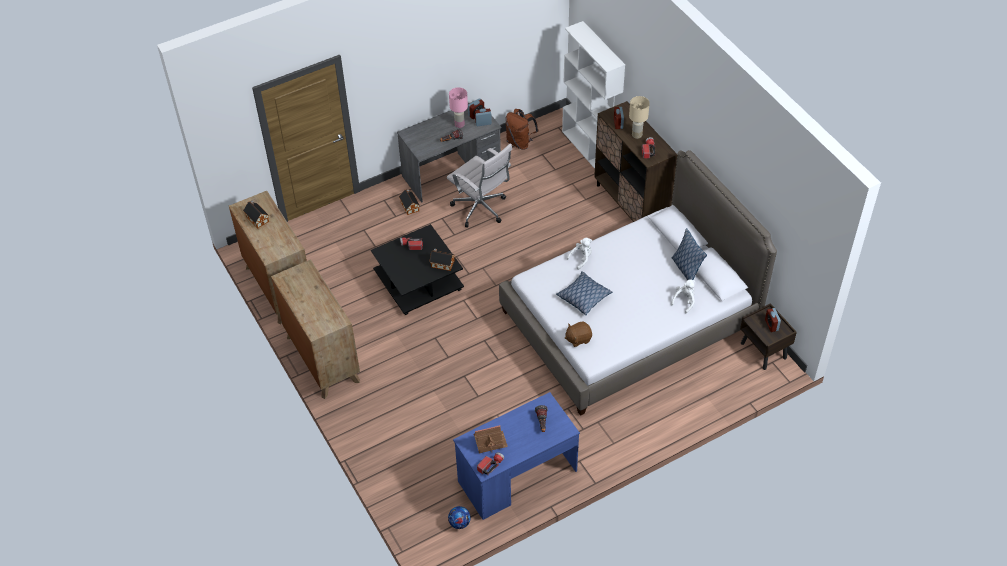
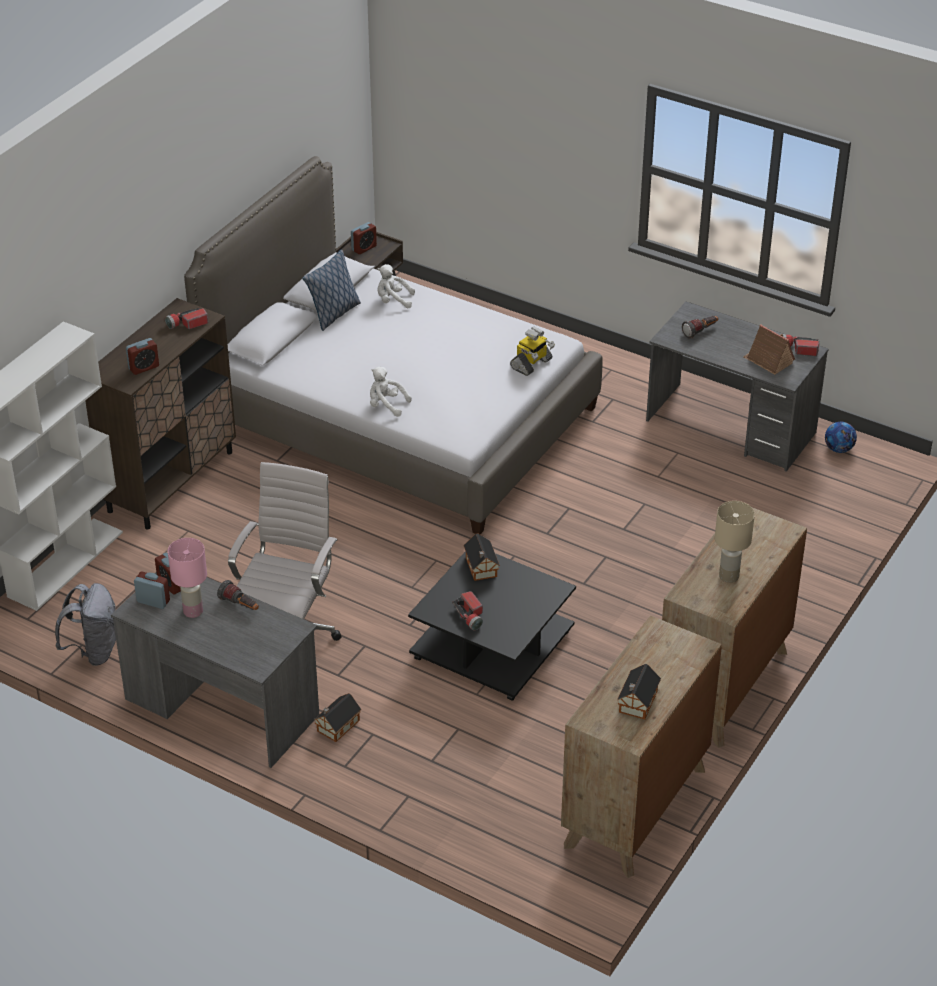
camera: 120 degrees left, 10 degrees down
blue desk [453,392,580,520] -> grey desk [646,302,829,472]
brown backpack [505,109,538,150] -> grey backpack [55,583,116,666]
pillow [556,271,613,315] -> none
brown plush toy [565,321,592,347] -> toy robot [510,327,555,376]
beige table lamp [629,96,650,139] -> beige table lamp moved to [715,501,755,583]

